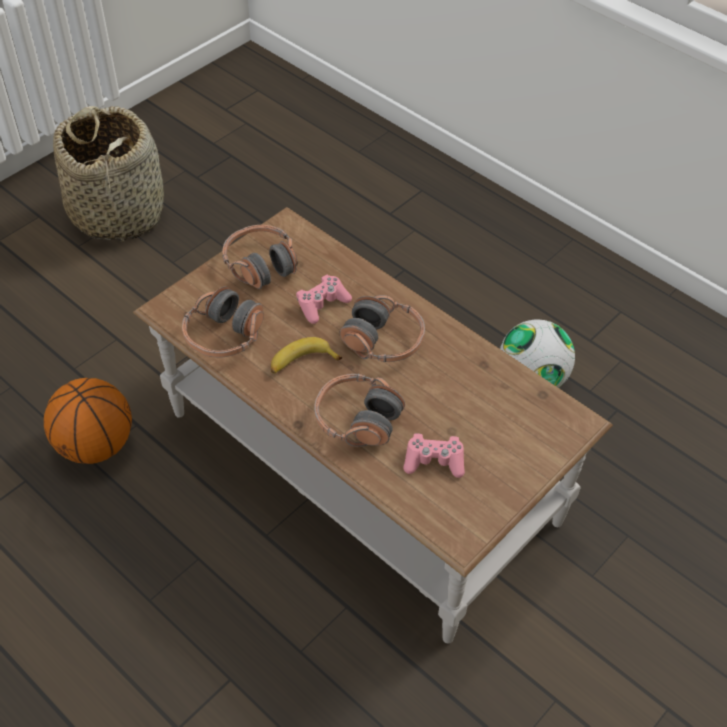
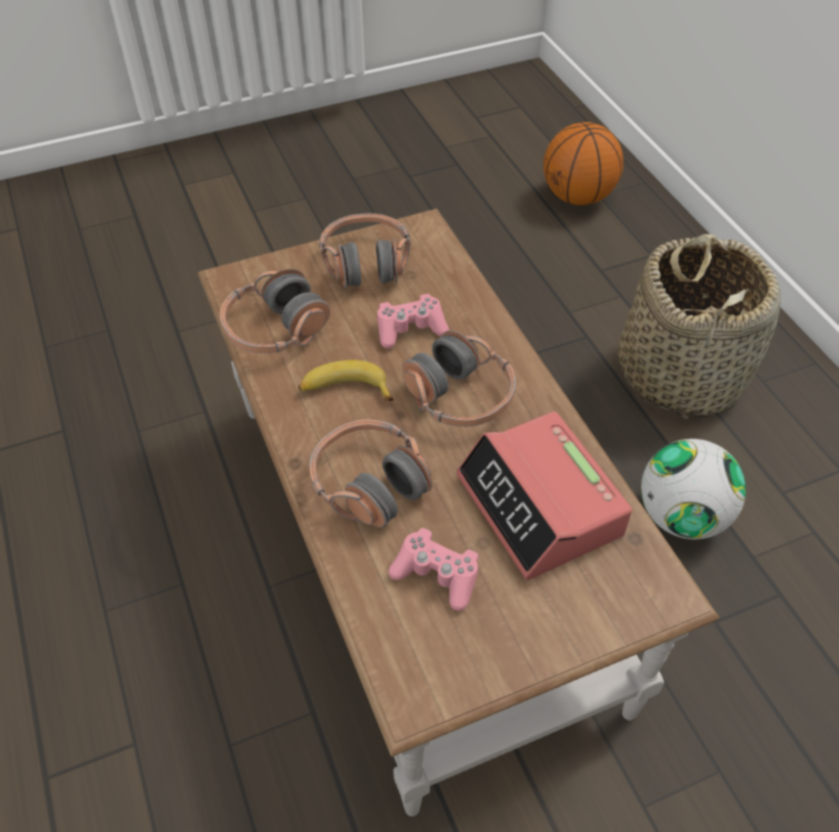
camera: 25 degrees right, 0 degrees up
basketball [44,378,132,464] -> basketball moved to [543,122,624,205]
basket [53,106,164,242] -> basket moved to [618,234,781,419]
none -> alarm clock [456,412,632,580]

